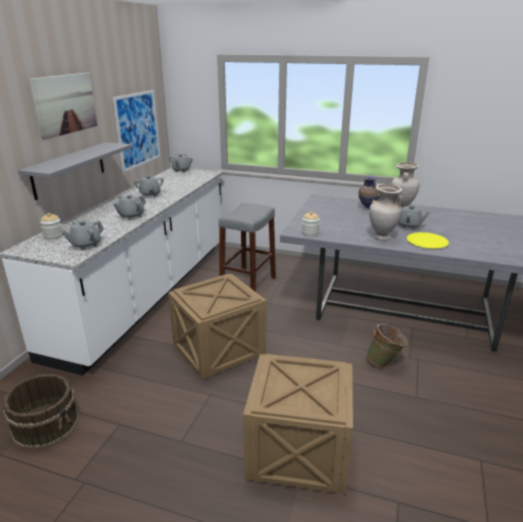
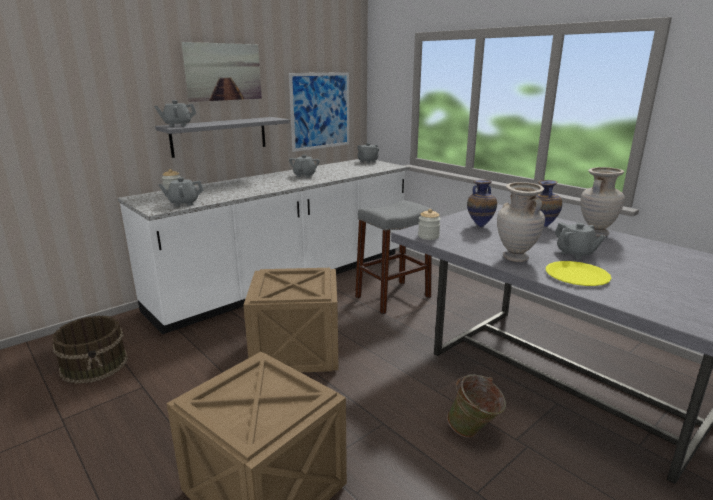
camera: 30 degrees right, 5 degrees down
grey teapot [113,195,146,220] -> grey teapot moved to [154,100,196,127]
none -> vase [467,180,497,227]

